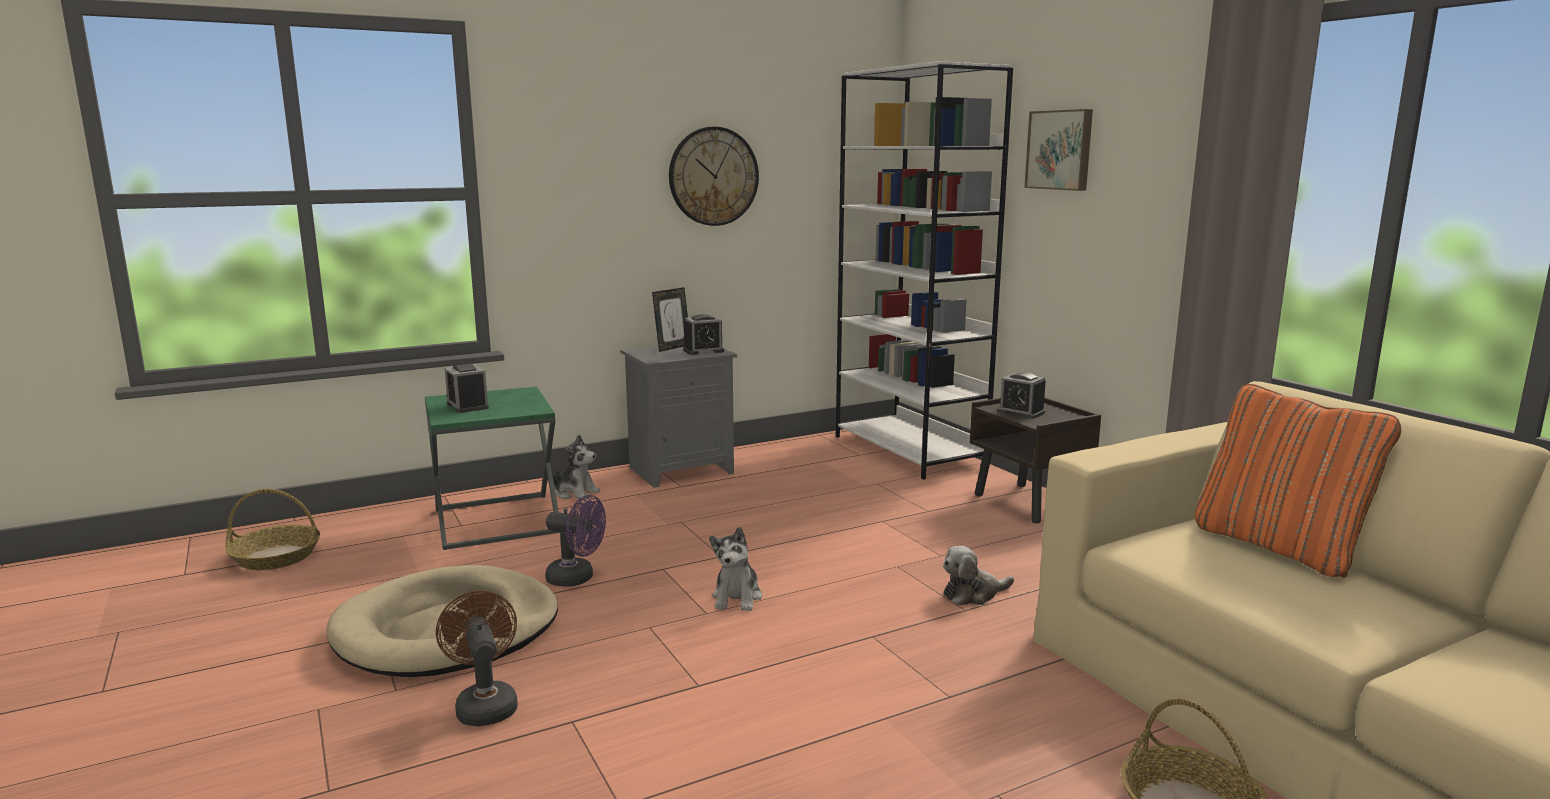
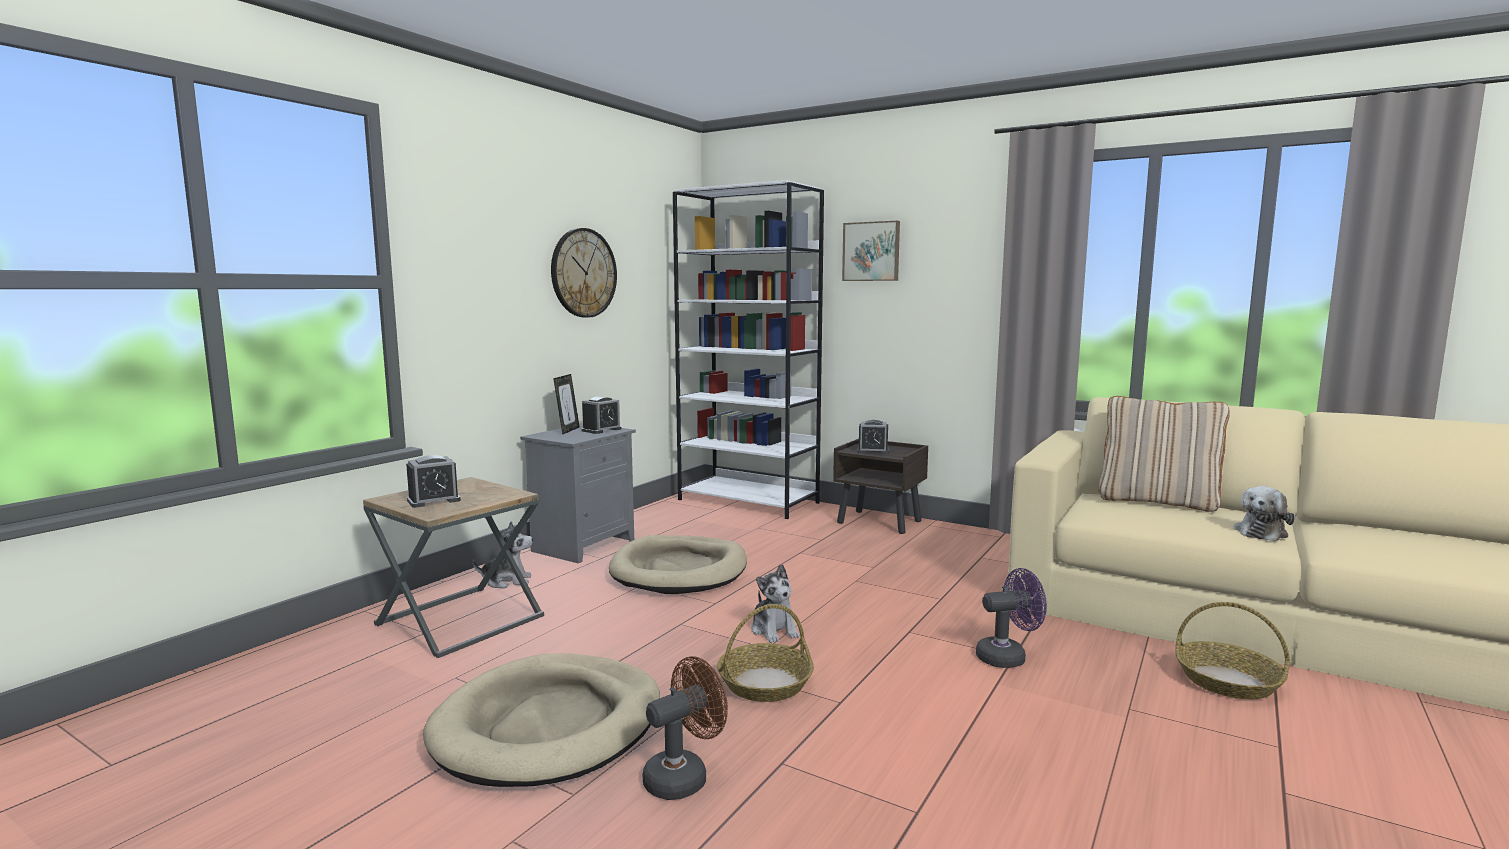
camera: 30 degrees left, 5 degrees down
basket [225,489,320,570] -> basket moved to [717,604,814,702]
green side table [425,387,560,550] -> brown side table [363,477,544,658]
brown fan [436,590,518,726] -> brown fan turned 105 degrees clockwise [643,656,728,800]
alarm clock [444,364,489,413] -> alarm clock turned 60 degrees counterclockwise [406,455,461,508]
purple fan [545,495,606,587] -> purple fan moved to [976,568,1047,668]
plush toy [943,546,1014,605] -> plush toy moved to [1234,486,1295,541]
orange pillow [1195,384,1401,578] -> beige pillow [1098,396,1230,512]
none -> beige dog bed [609,535,747,594]

